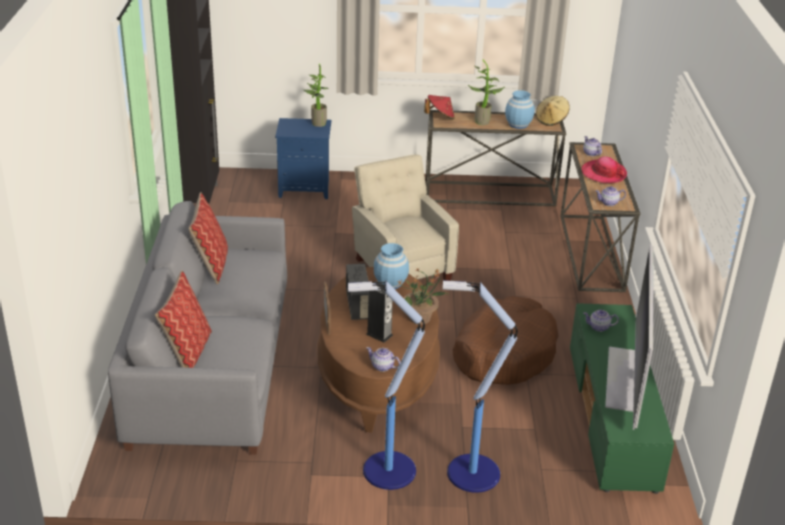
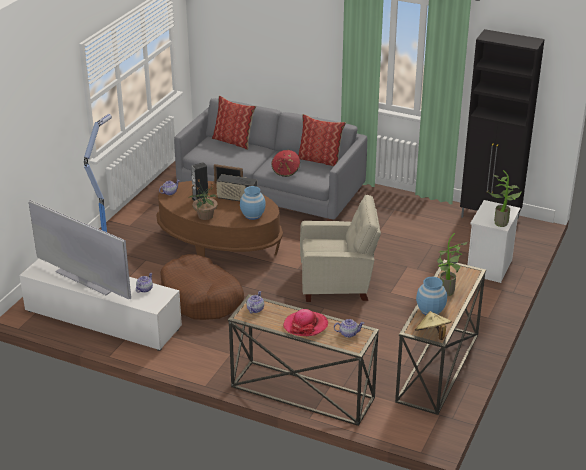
camera: 115 degrees right, 0 degrees up
blue nightstand [275,118,331,199] -> white nightstand [467,200,520,283]
floor lamp [348,280,425,490] -> none
red hat [424,95,455,119] -> red hat moved to [272,150,300,177]
green tv stand [570,303,674,494] -> white tv stand [19,258,182,351]

